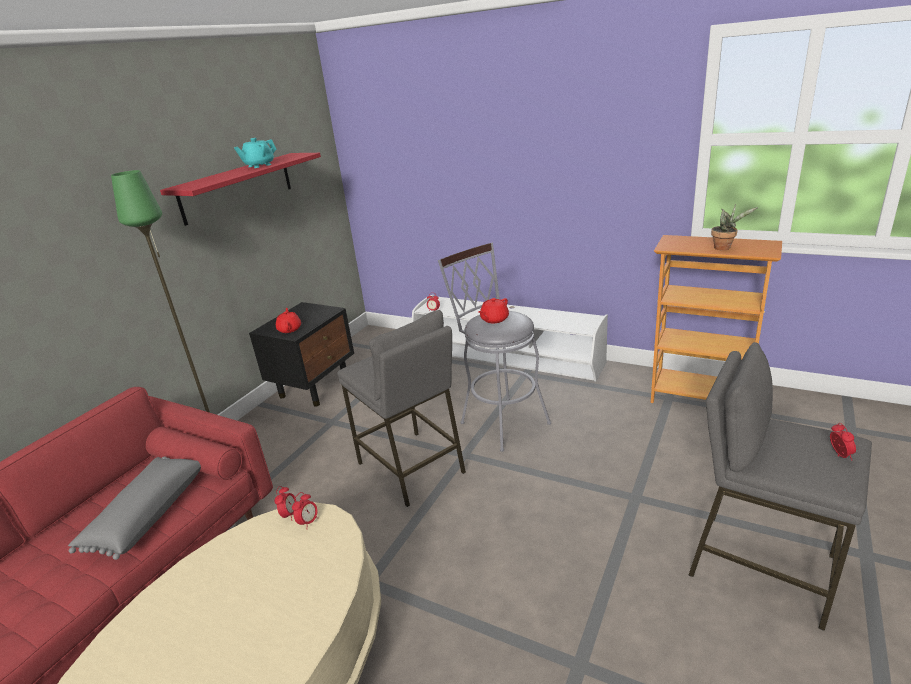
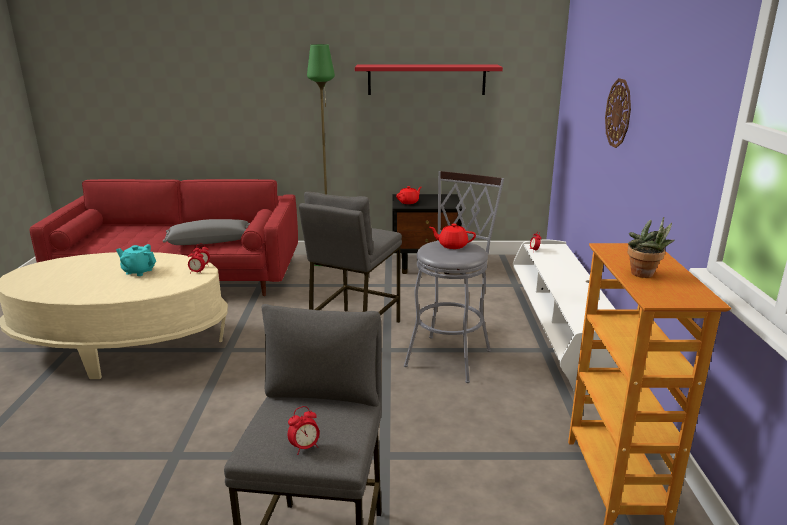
camera: 60 degrees right, 5 degrees down
turquoise teapot [234,138,276,168] -> turquoise teapot moved to [116,244,156,276]
none -> wall clock [605,78,631,148]

